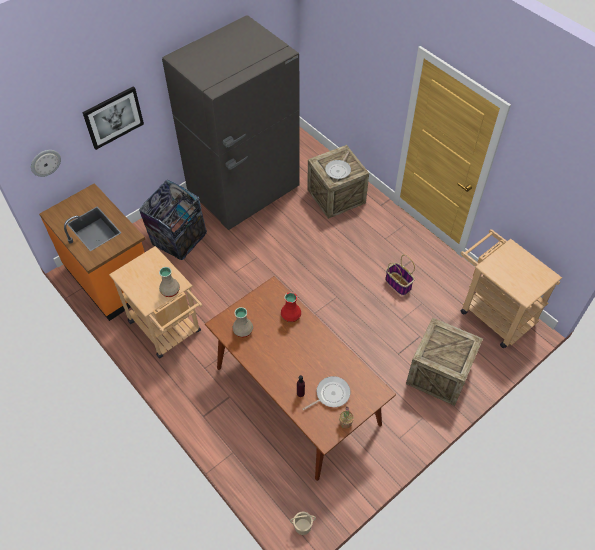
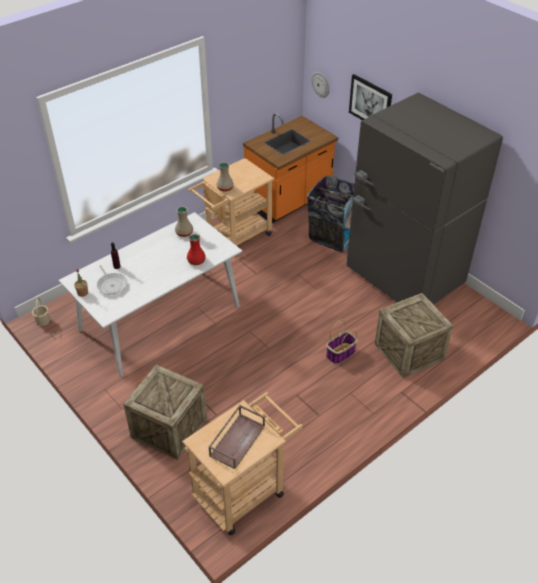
camera: 90 degrees right, 10 degrees down
brown dining table [205,276,396,481] -> white dining table [59,212,243,377]
frying pan [325,152,351,179] -> none
basket [385,255,415,296] -> basket moved to [326,320,357,364]
none -> brown tray [208,405,265,469]

